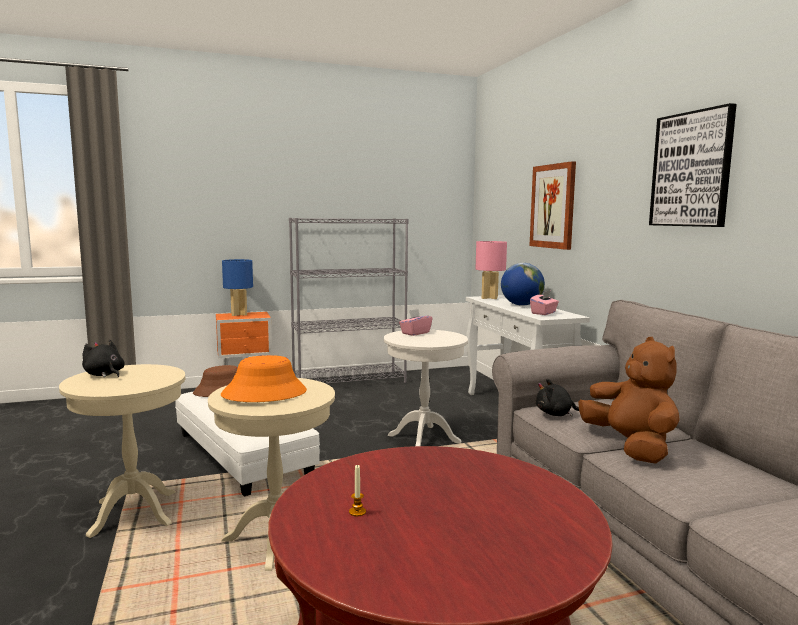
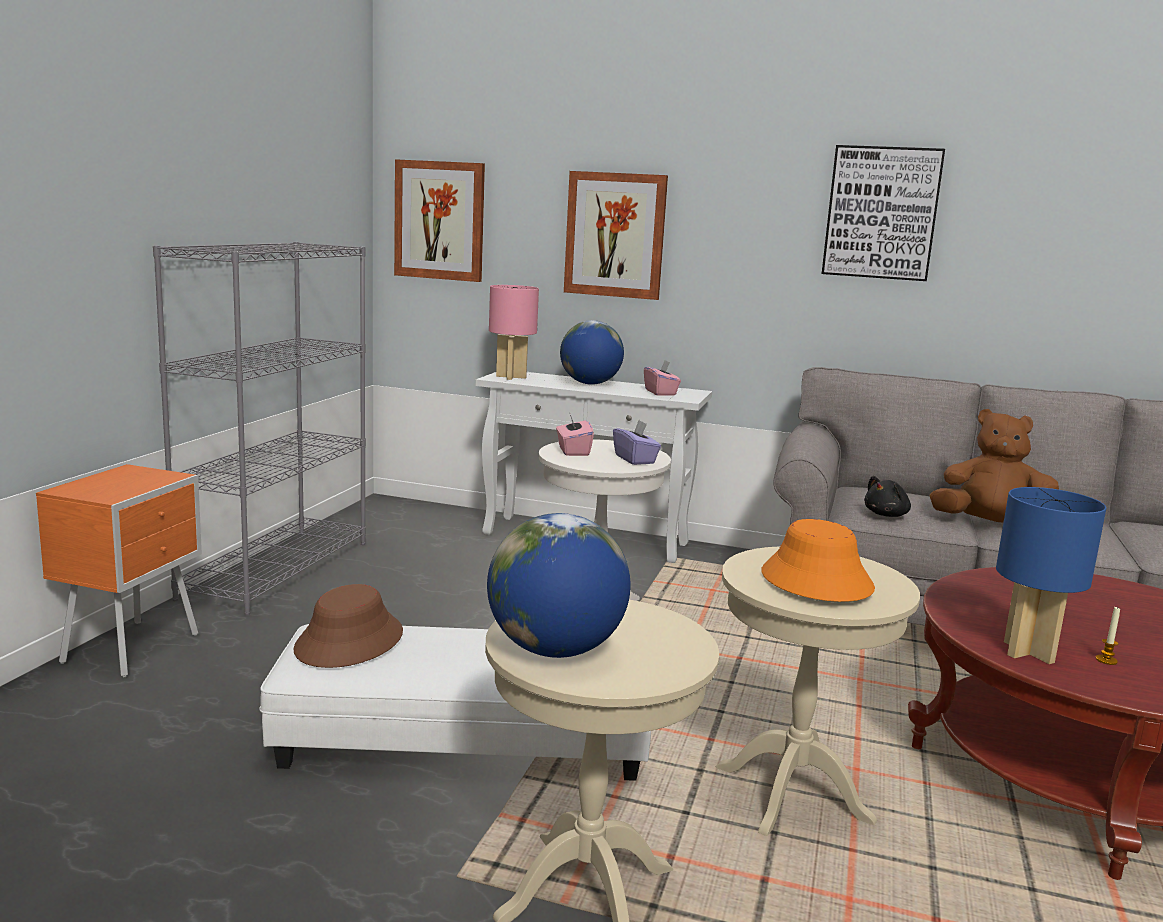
camera: 55 degrees left, 5 degrees up
black plush toy [82,340,125,378] -> globe [487,513,631,658]
blue table lamp [222,259,253,316] -> blue table lamp moved to [996,487,1106,664]
none -> picture [394,159,485,282]
none -> purple tissue box [613,420,661,465]

